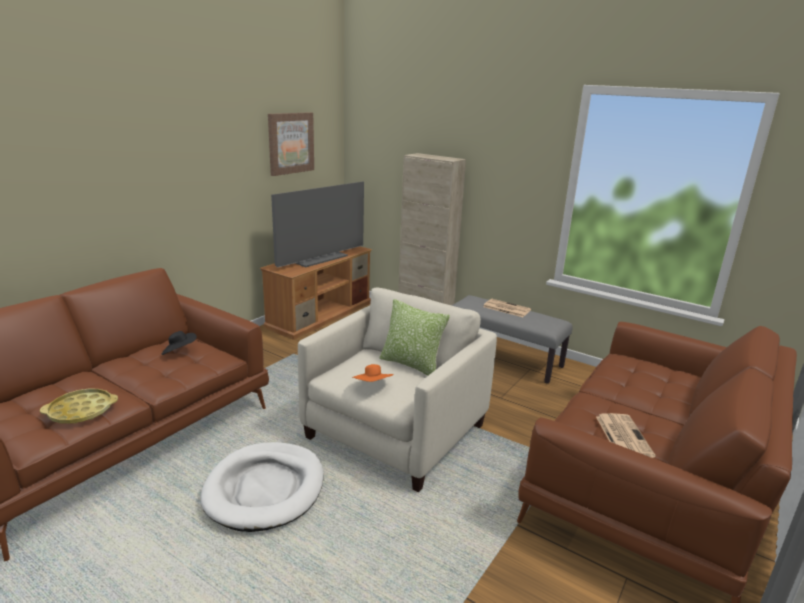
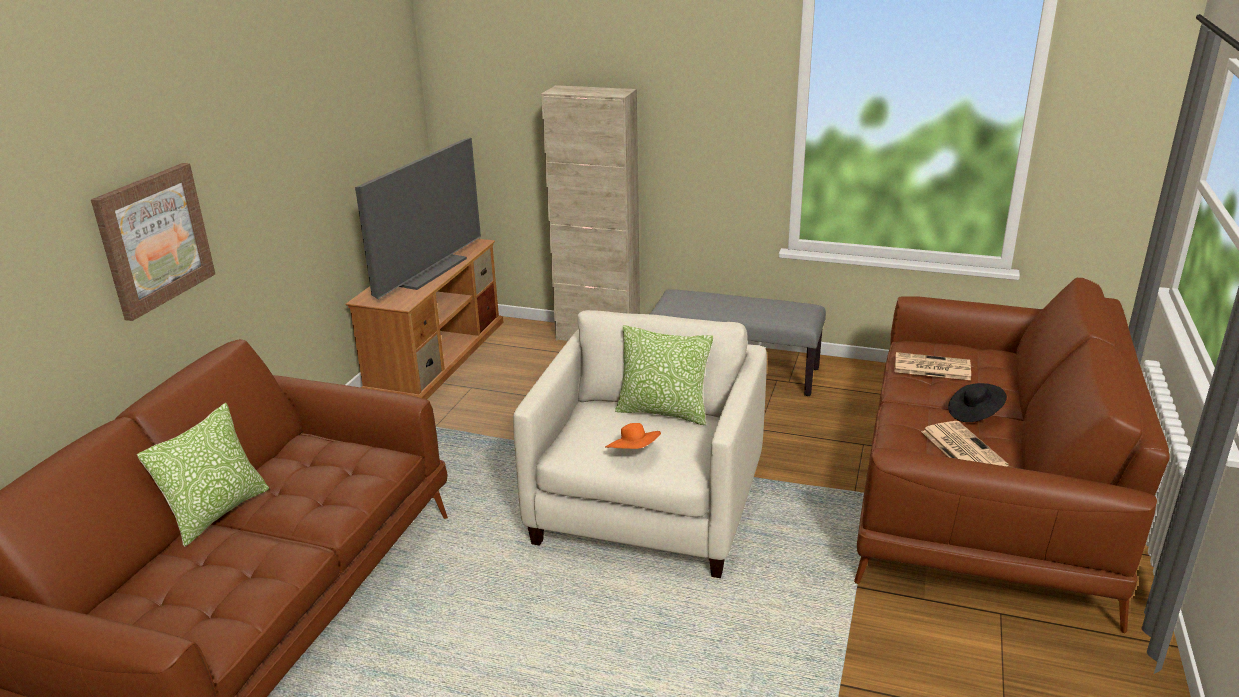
camera: 15 degrees left, 5 degrees up
yellow tray [40,389,118,424] -> none
black hat [162,331,197,355] -> black hat moved to [948,383,1007,422]
white dog bed [200,442,324,532] -> none
picture [268,112,314,176] -> picture moved to [91,163,215,321]
newspaper [483,299,531,317] -> newspaper moved to [895,352,971,380]
none -> pillow [137,403,269,547]

